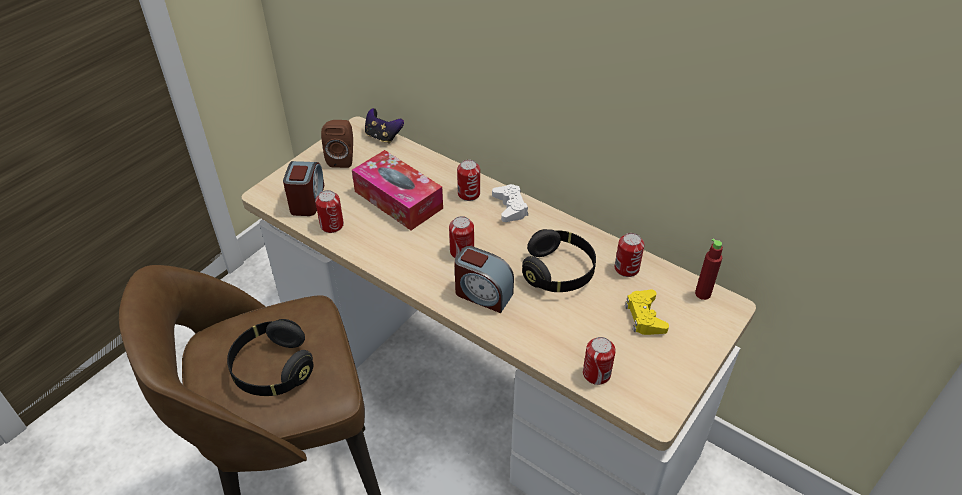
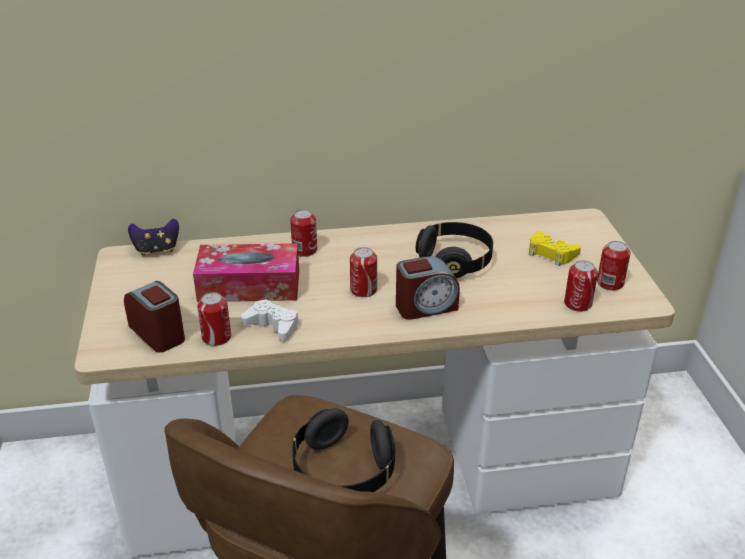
camera: 45 degrees left, 10 degrees down
brown speaker [321,120,353,168] -> none
white game controller [492,184,528,222] -> white game controller moved to [241,299,299,341]
can [615,233,644,277] -> can moved to [597,241,631,291]
red bottle [695,238,723,300] -> none

